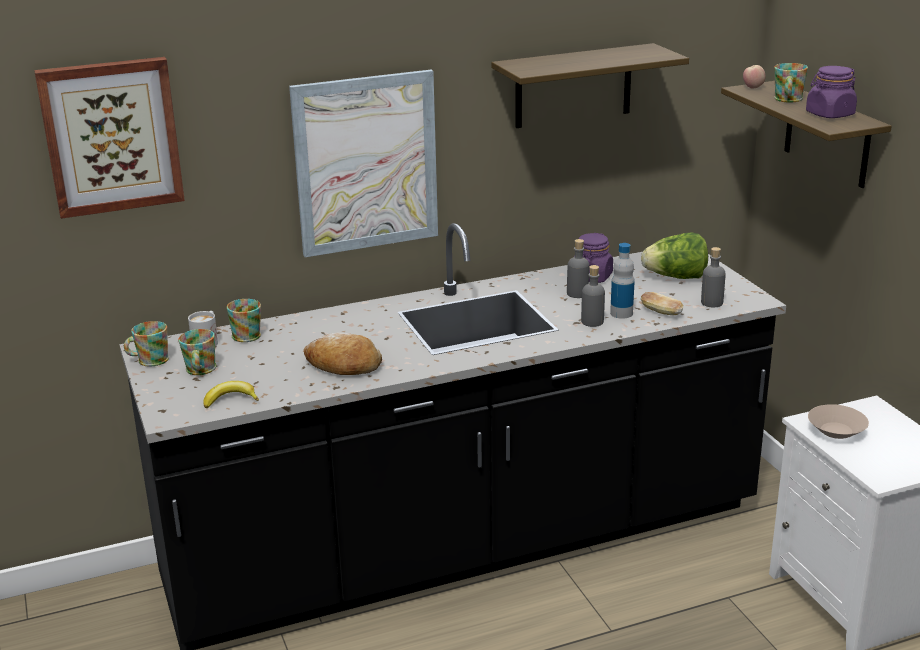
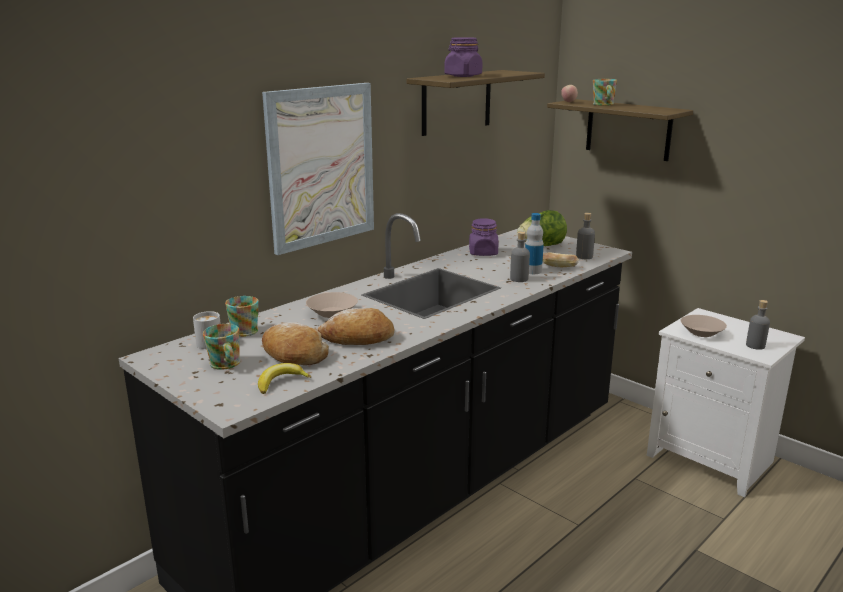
camera: 25 degrees left, 5 degrees down
picture [34,57,185,219] -> none
mug [124,321,169,367] -> none
grey bottle [567,239,589,298] -> grey bottle moved to [746,300,770,350]
purple jar [806,66,857,118] -> purple jar moved to [444,37,483,77]
none -> bread [262,322,329,365]
none -> beige bowl [306,292,358,318]

